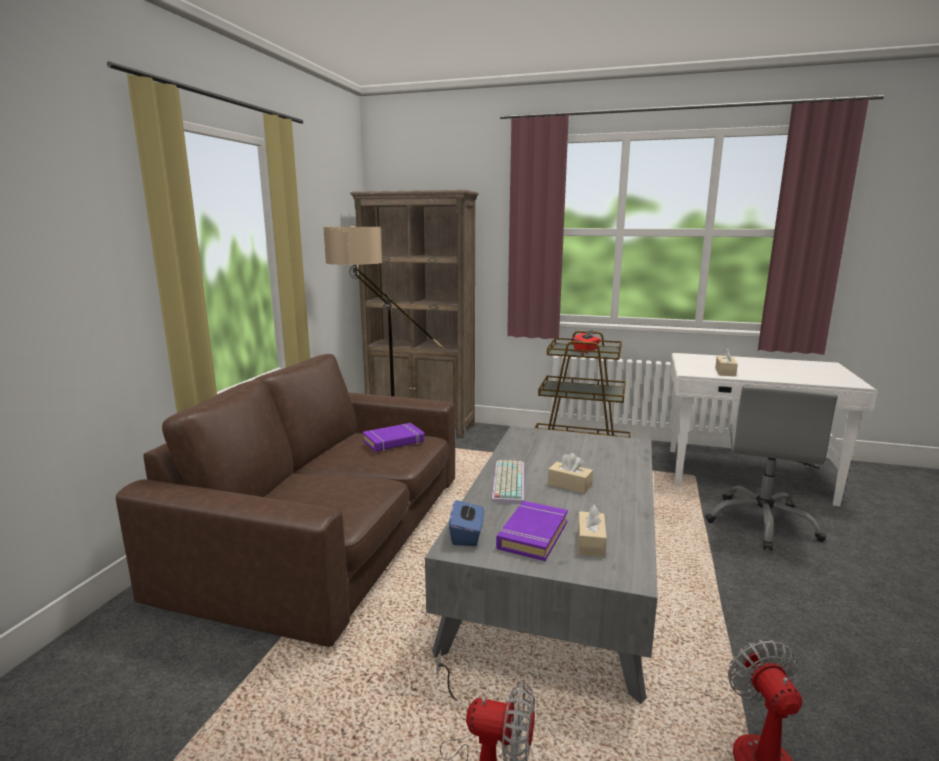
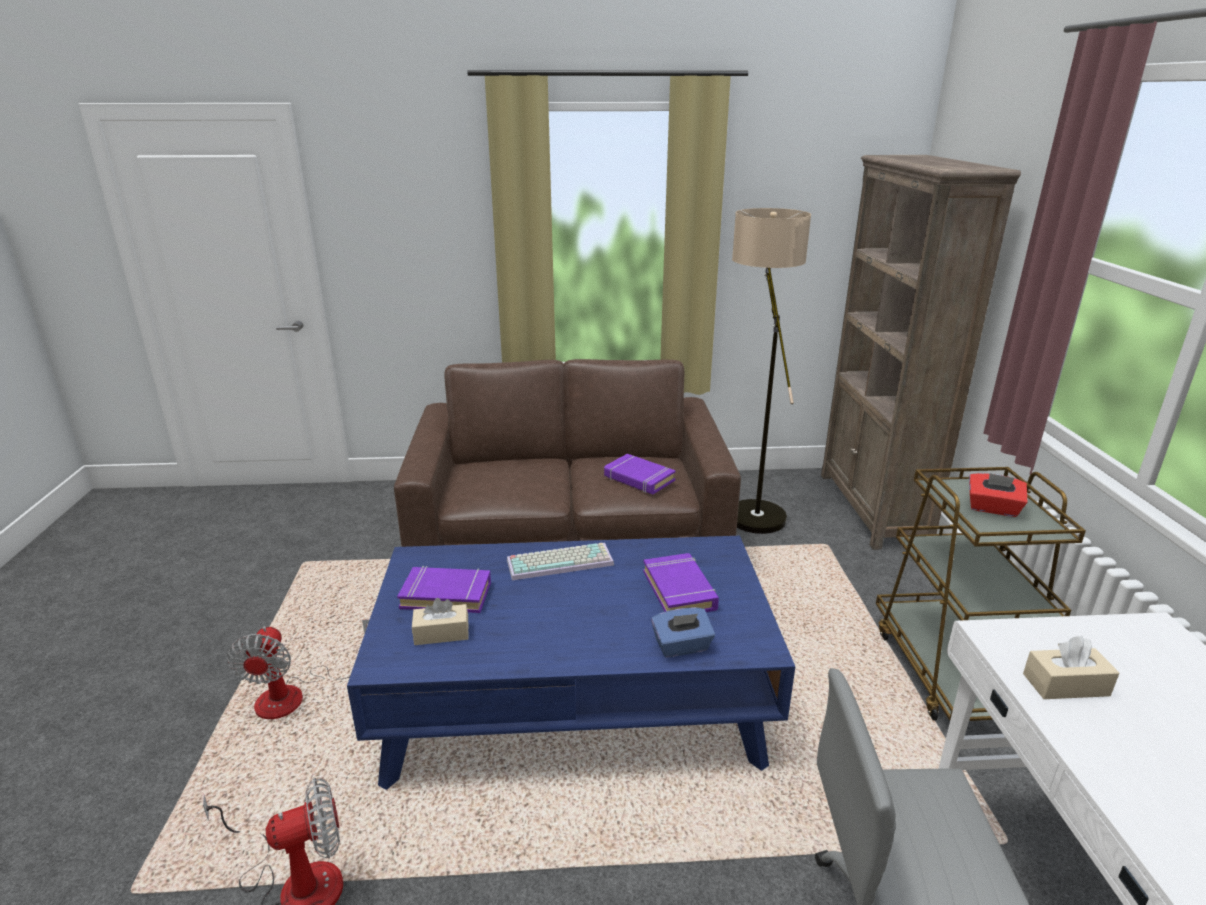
camera: 70 degrees right, 10 degrees up
grey coffee table [425,426,658,704] -> blue coffee table [347,536,795,790]
blue tissue box [449,500,484,546] -> blue tissue box moved to [651,607,715,658]
beige tissue box [548,453,593,494] -> none
none -> purple book [643,553,719,612]

